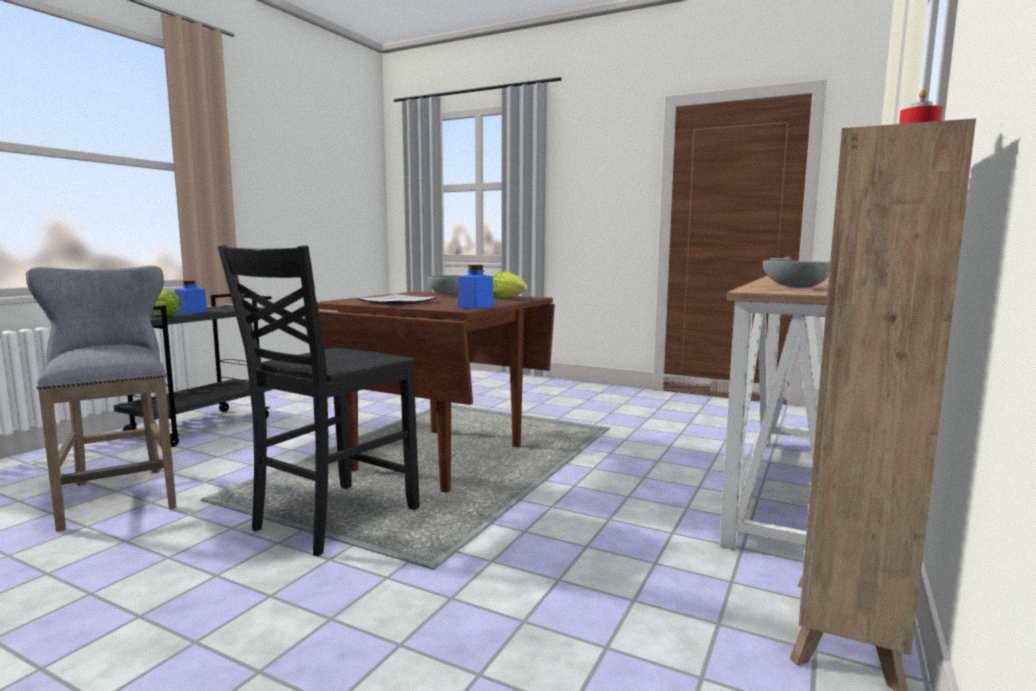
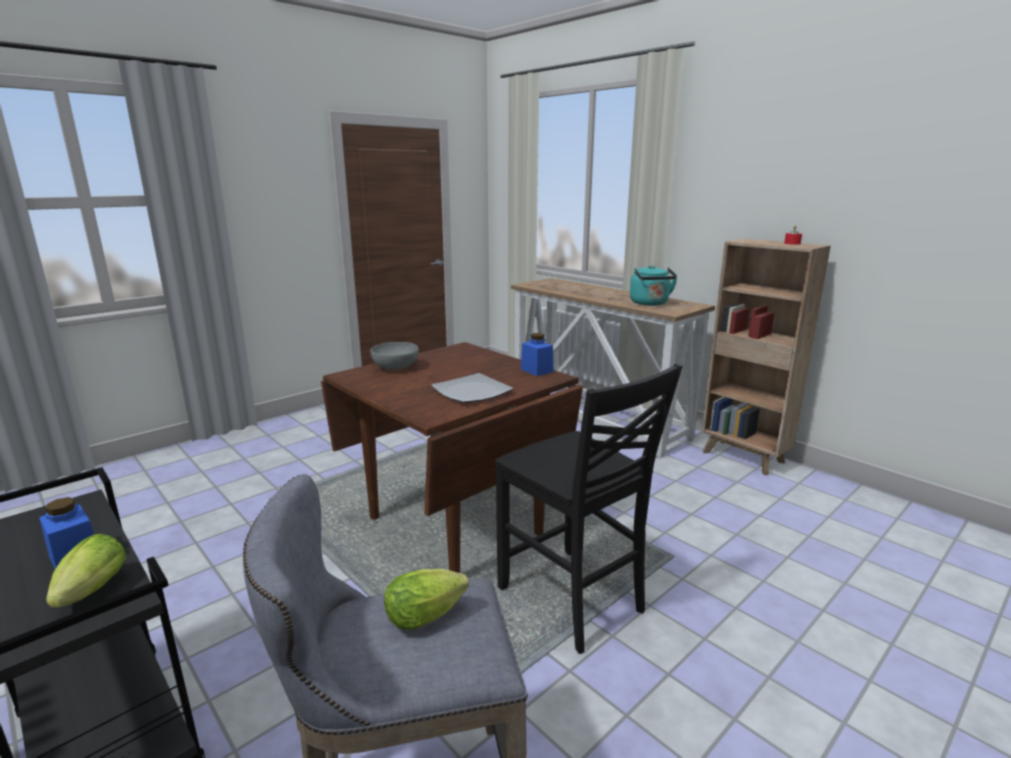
camera: 70 degrees left, 10 degrees up
lettuce [493,271,528,299] -> lettuce moved to [384,569,469,630]
grey bowl [763,260,830,288] -> turquoise kettle [630,265,678,305]

